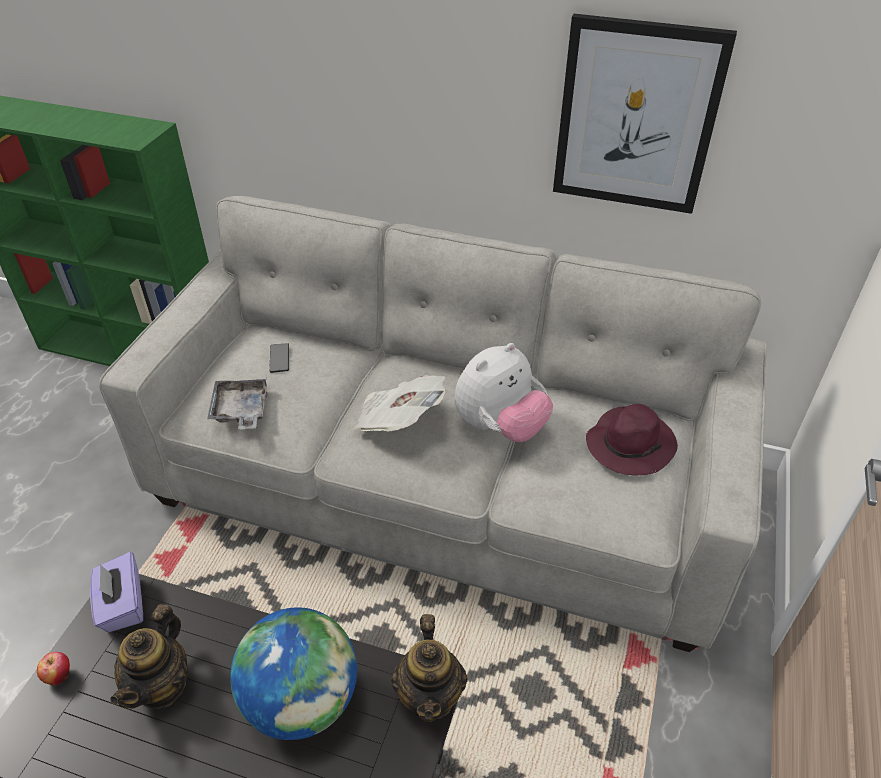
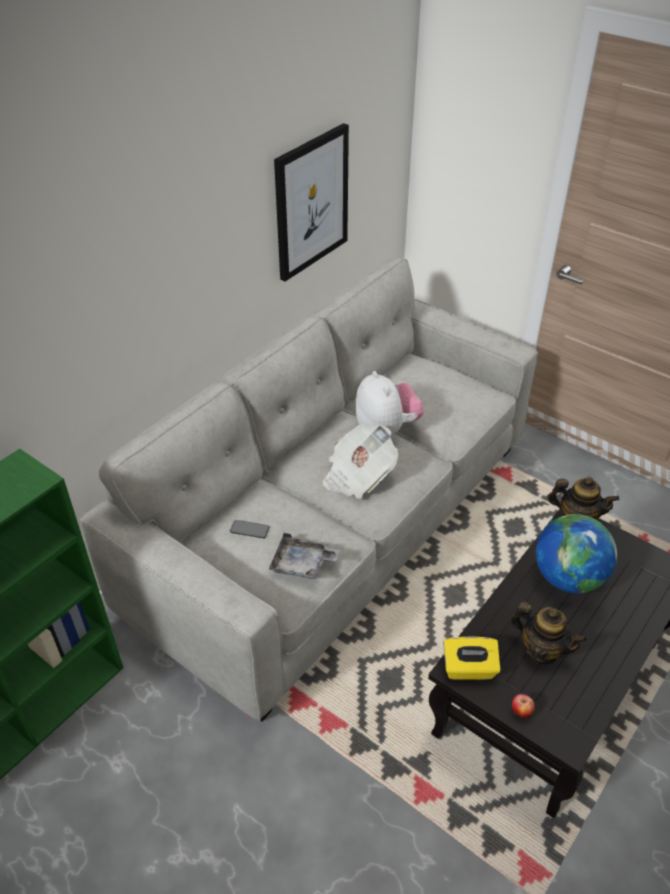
camera: 70 degrees left, 0 degrees up
purple tissue box [90,552,143,632] -> yellow tissue box [443,637,501,680]
purple hat [586,404,678,475] -> none

